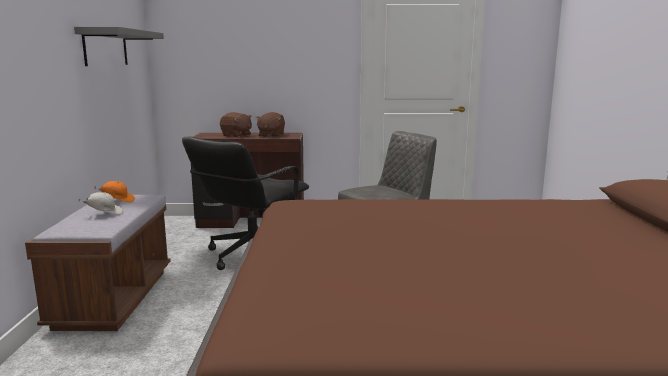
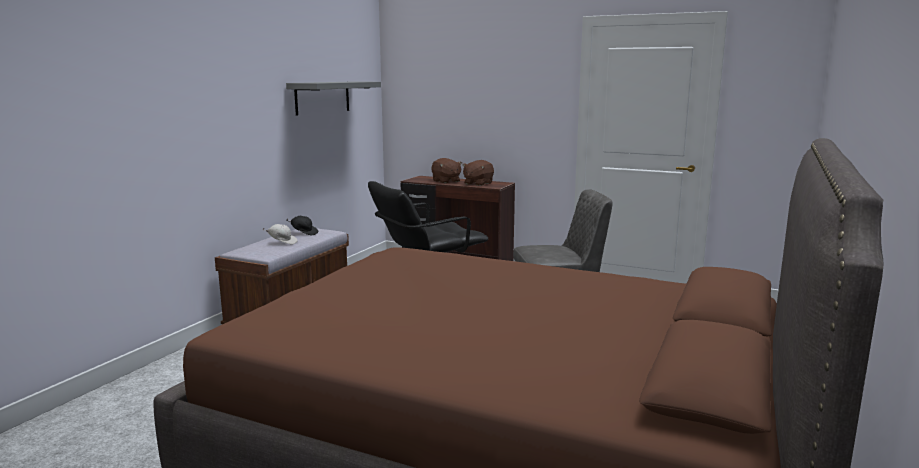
camera: 25 degrees right, 0 degrees up
orange cap [94,181,135,202] -> black cap [287,216,318,235]

